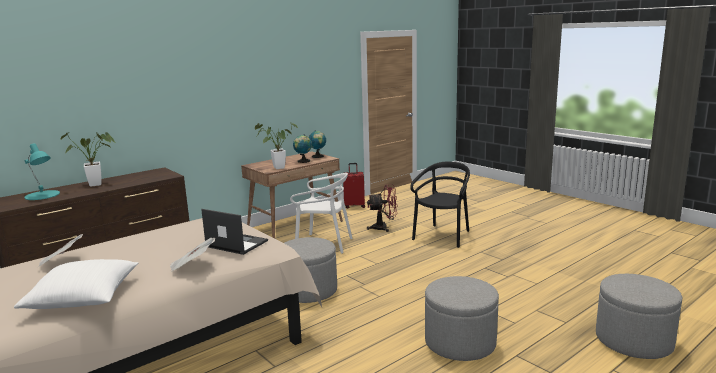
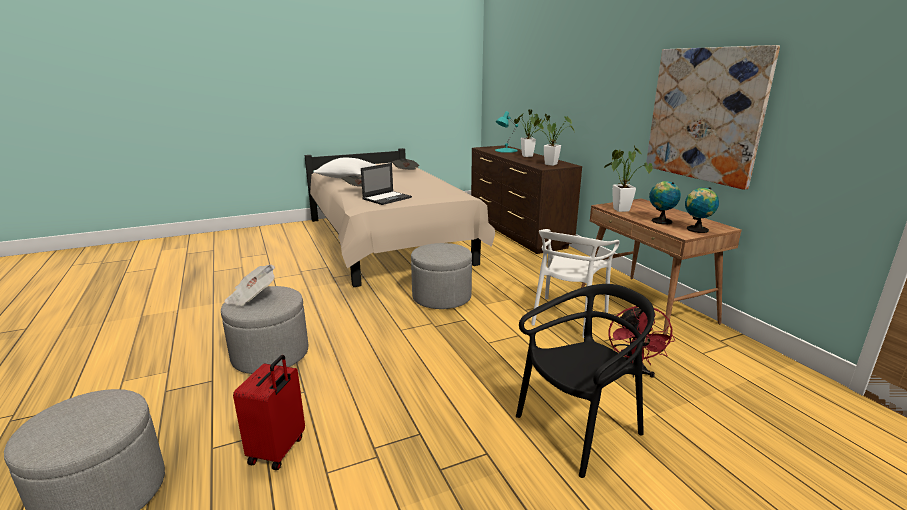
camera: 105 degrees right, 5 degrees up
red suitcase [343,163,365,209] -> red suitcase moved to [233,355,305,470]
black chair [410,162,470,248] -> black chair turned 75 degrees counterclockwise [516,284,655,478]
none -> newspaper [225,265,275,306]
none -> potted plant [534,114,575,166]
none -> picture [646,45,780,190]

